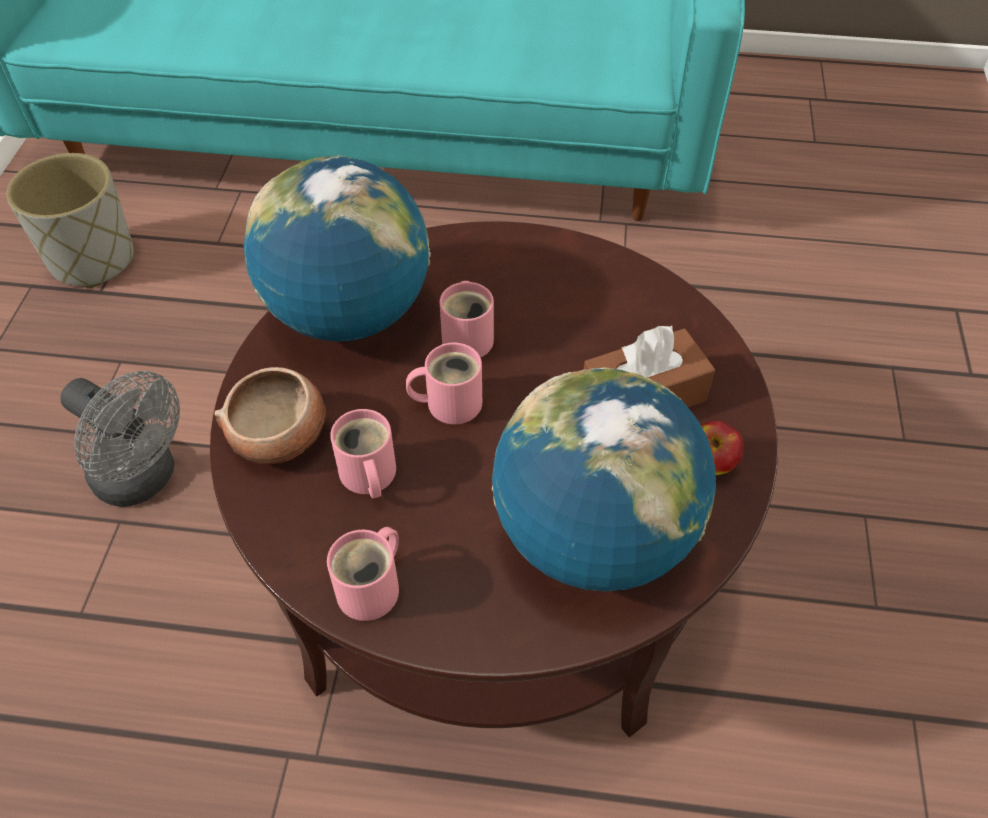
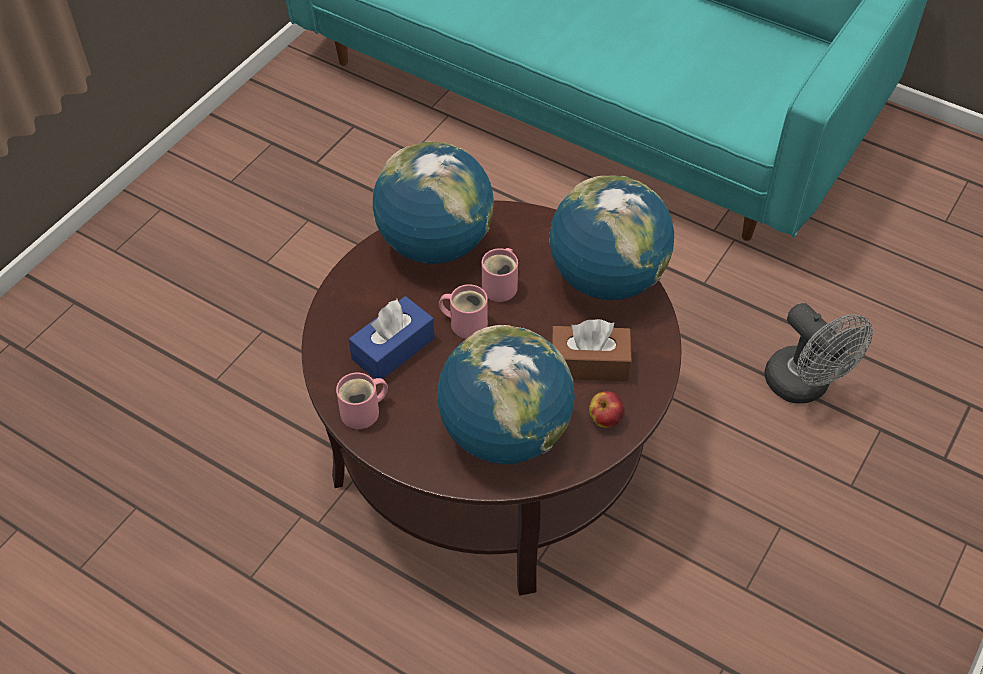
camera: 25 degrees right, 0 degrees up
grey planter [6,153,134,288] -> none
grey fan [60,371,180,507] -> grey fan moved to [764,303,873,404]
bowl [214,367,326,464] -> none
pink mug [330,409,396,498] -> blue tissue box [349,296,435,379]
none -> globe [549,175,674,300]

